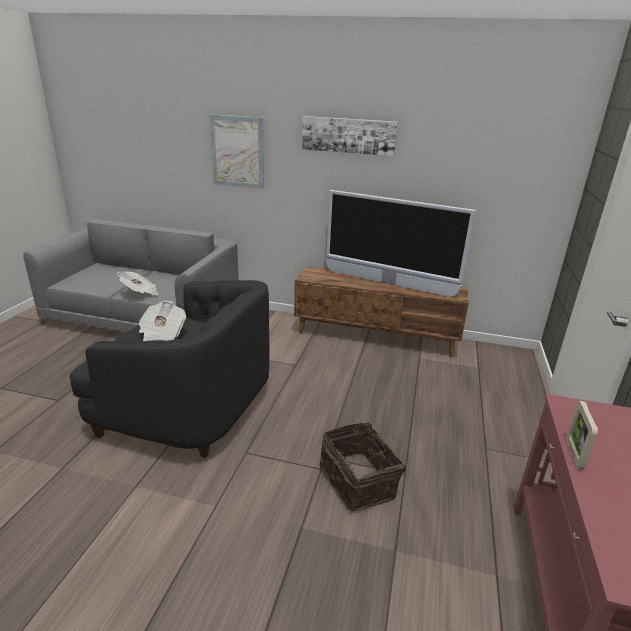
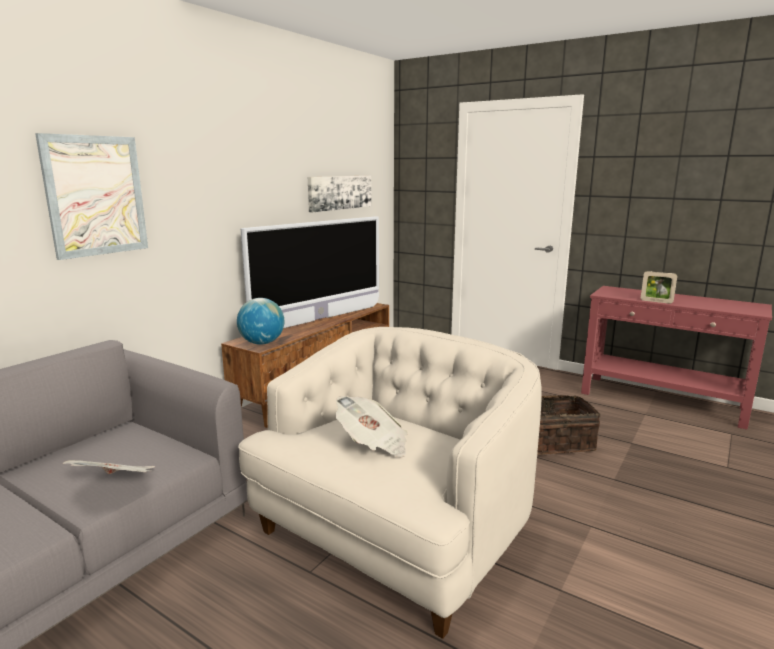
camera: 70 degrees left, 10 degrees down
black armchair [70,280,269,458] -> white armchair [238,327,542,639]
picture [302,116,398,156] -> picture moved to [308,176,371,212]
none -> globe [237,298,284,345]

